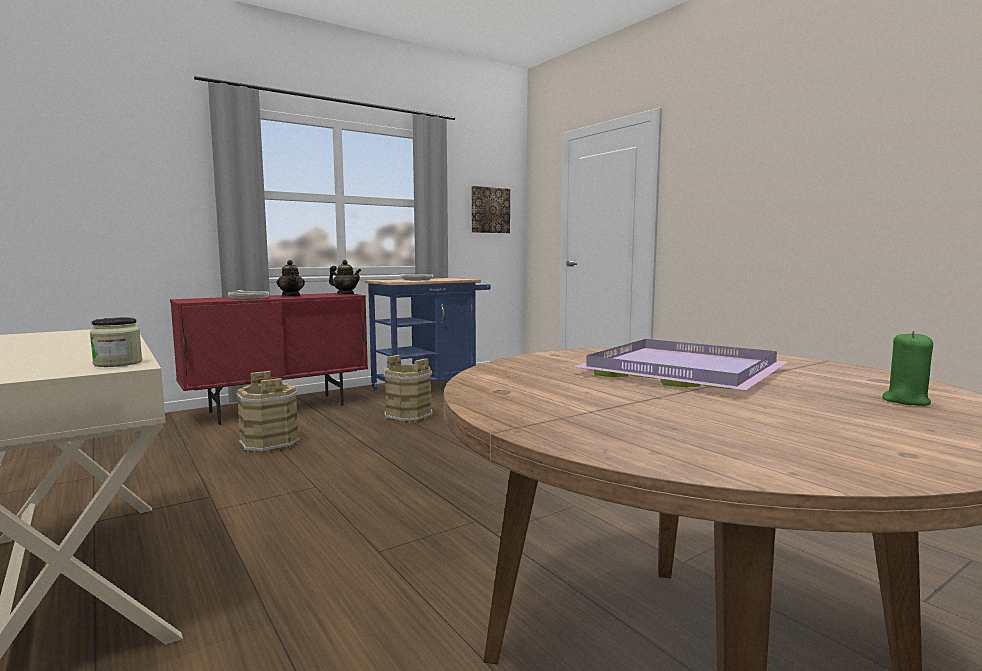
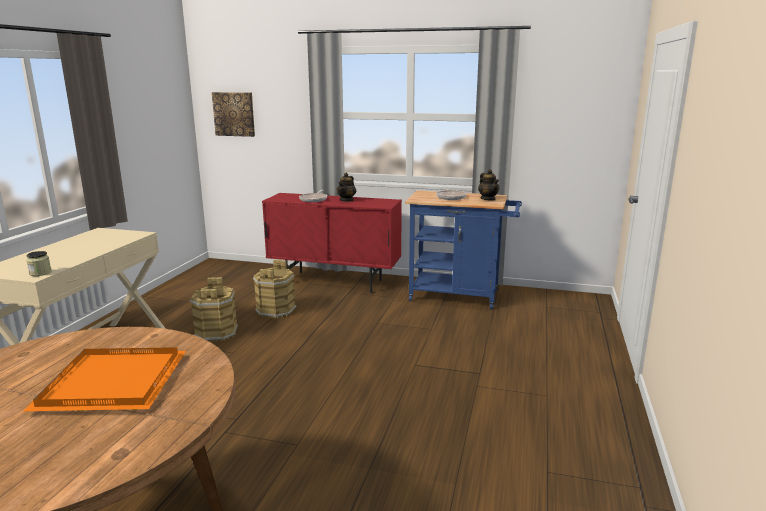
camera: 50 degrees right, 10 degrees up
teapot [329,260,361,294] -> teapot moved to [478,169,500,201]
brown bucket [384,355,433,424] -> brown bucket moved to [190,277,238,342]
picture [471,186,510,233] -> picture moved to [212,92,255,137]
purple tray [573,339,789,390] -> orange tray [23,347,186,411]
green candle [882,331,933,406] -> none

